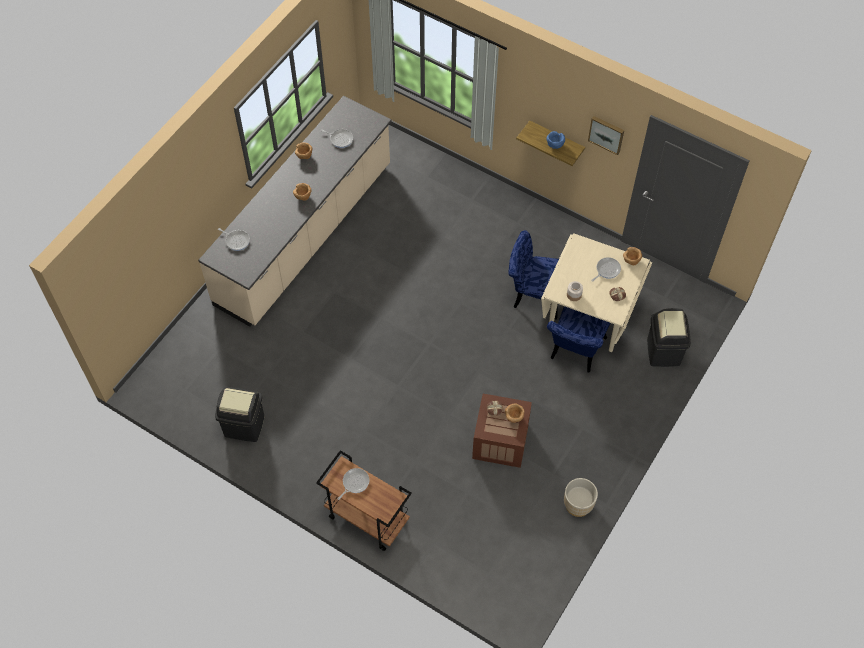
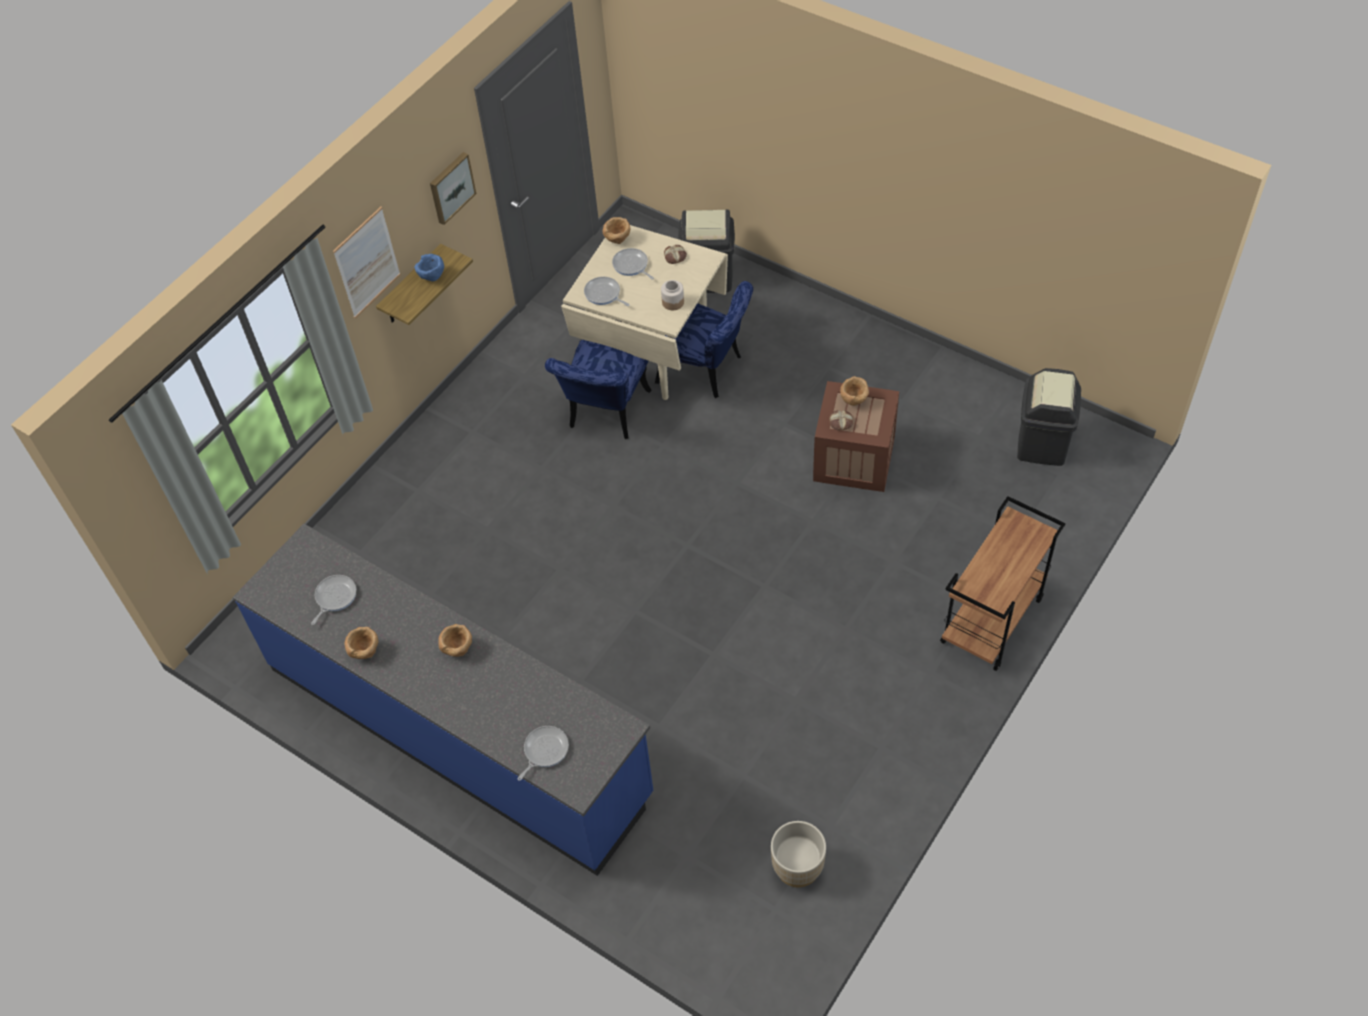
camera: 85 degrees left, 5 degrees down
beige counter [198,96,391,327] -> blue counter [233,524,653,876]
black trash can [215,387,264,442] -> black trash can moved to [1017,368,1081,466]
frying pan [338,468,369,500] -> frying pan moved to [584,277,630,306]
beige planter [564,478,598,517] -> beige planter moved to [771,821,826,887]
none -> picture [333,207,401,319]

